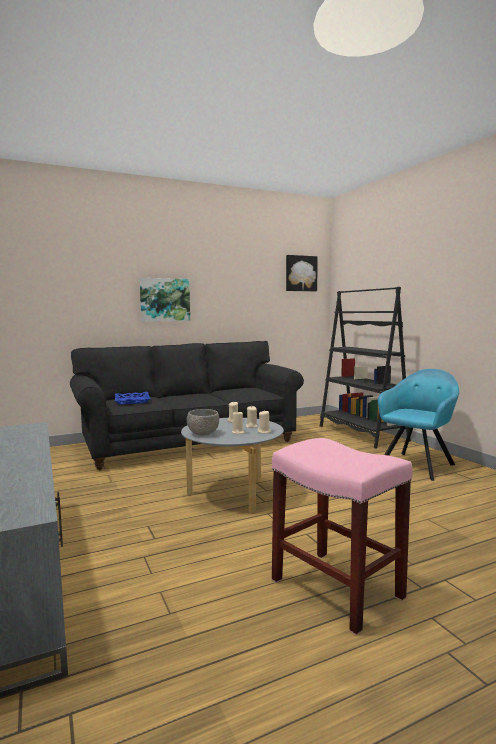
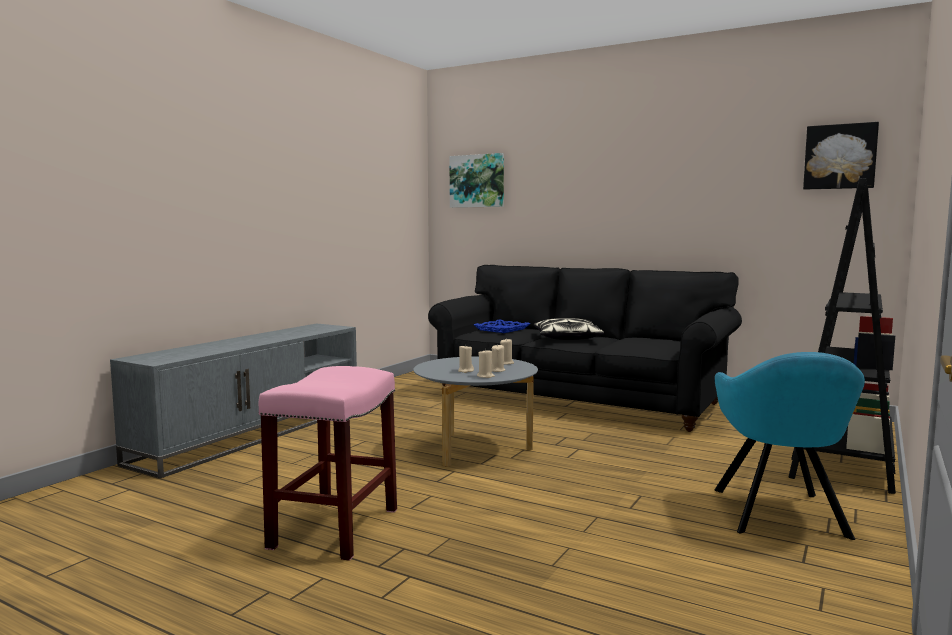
camera: 55 degrees right, 0 degrees up
picture [140,278,190,322] -> picture moved to [450,153,504,208]
grey bowl [187,409,219,436] -> none
turquoise armchair [378,369,459,481] -> turquoise armchair turned 90 degrees clockwise [714,352,865,540]
none -> pillow [534,318,604,340]

